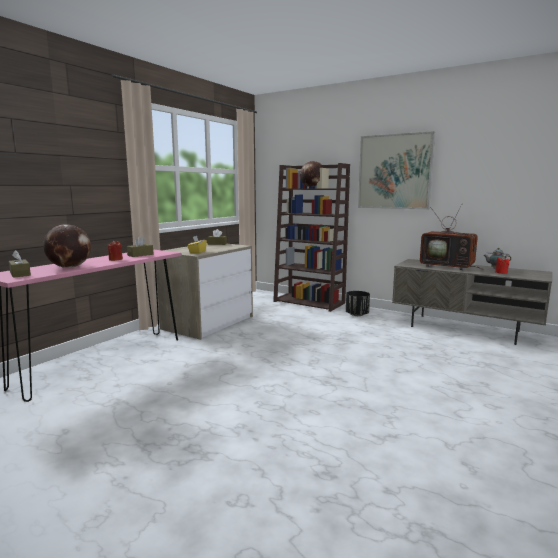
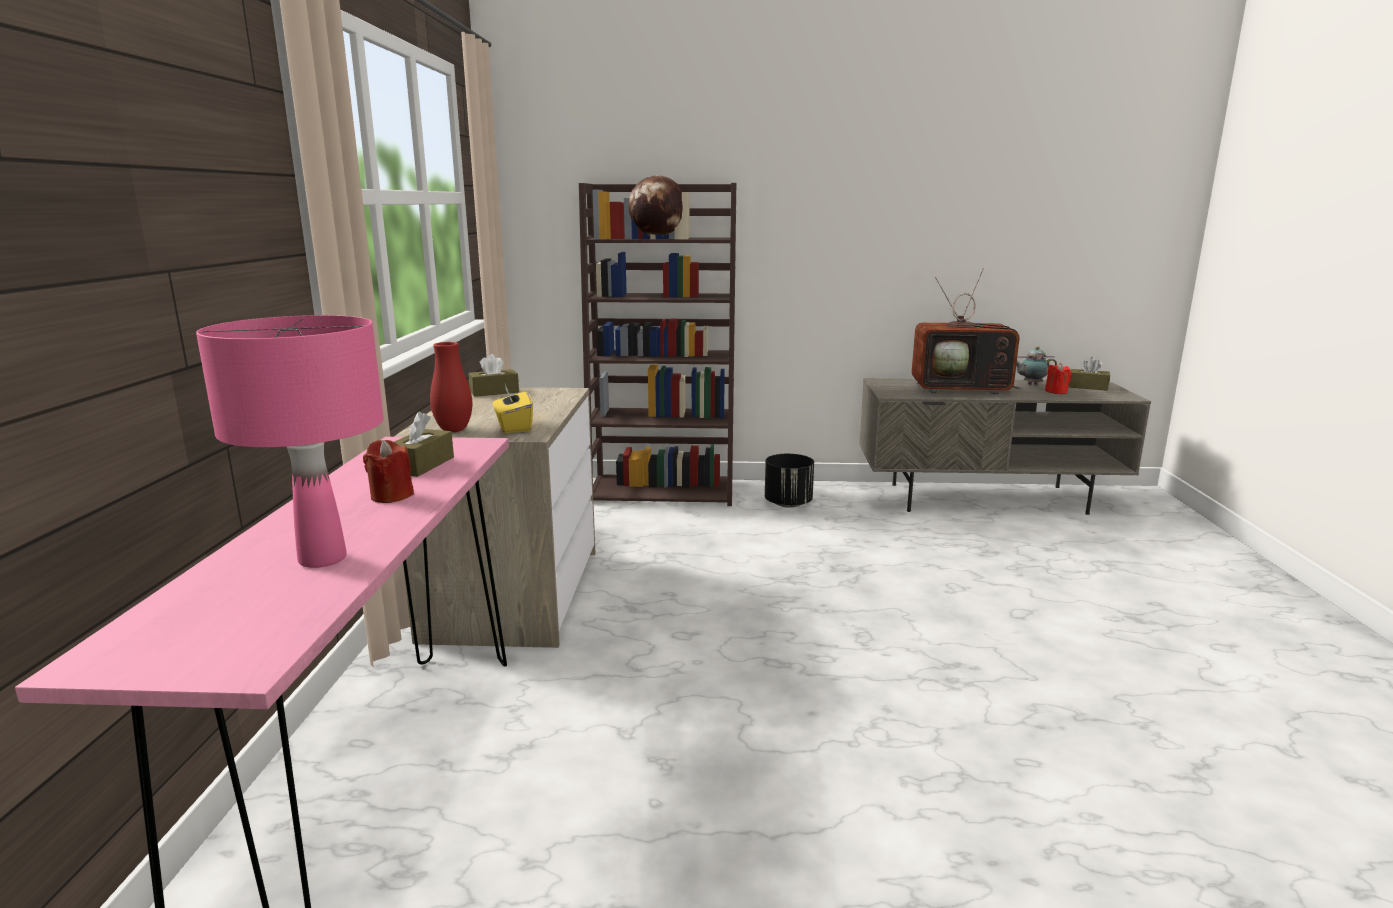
camera: 30 degrees left, 5 degrees up
brown tissue box [9,250,31,278] -> brown tissue box moved to [1069,357,1110,391]
globe [43,224,91,268] -> pink table lamp [196,315,384,568]
picture [358,131,435,210] -> none
none -> red vase [430,342,472,432]

